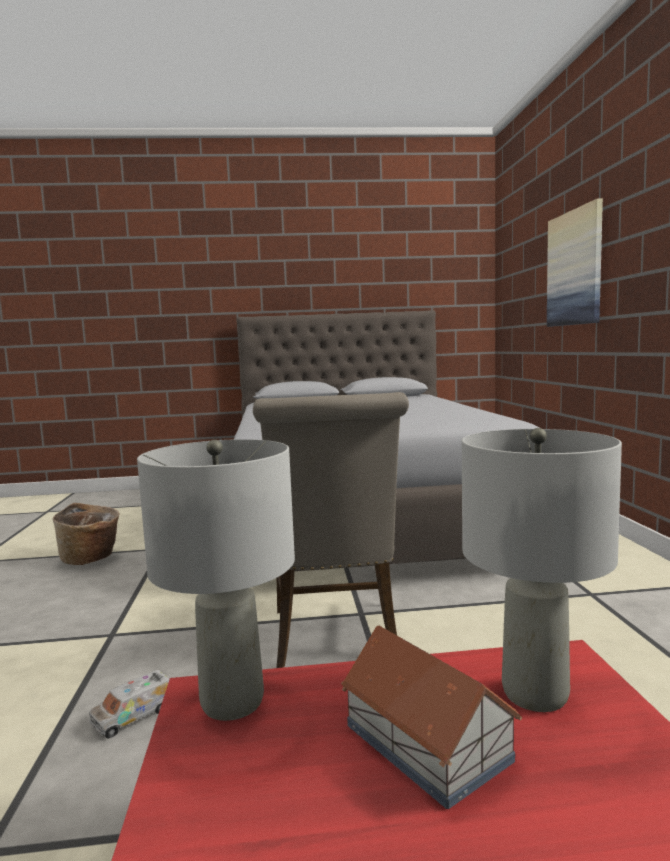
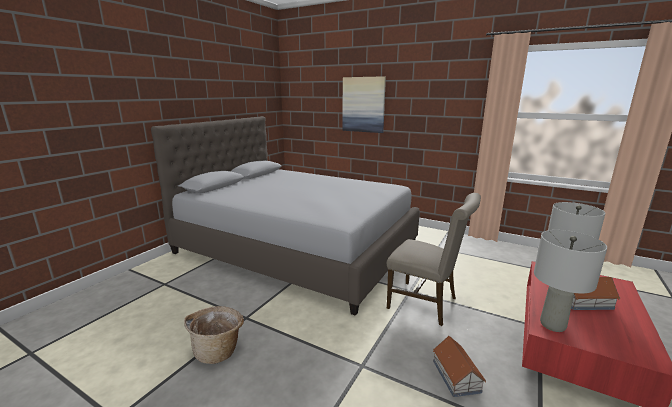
camera: 55 degrees left, 10 degrees up
toy truck [89,670,169,739] -> toy house [433,336,486,397]

